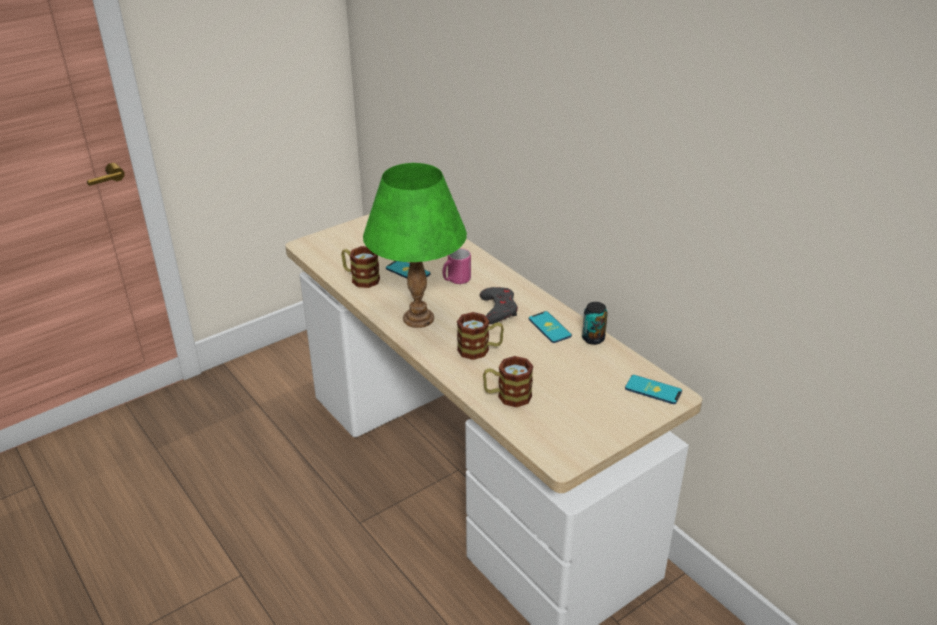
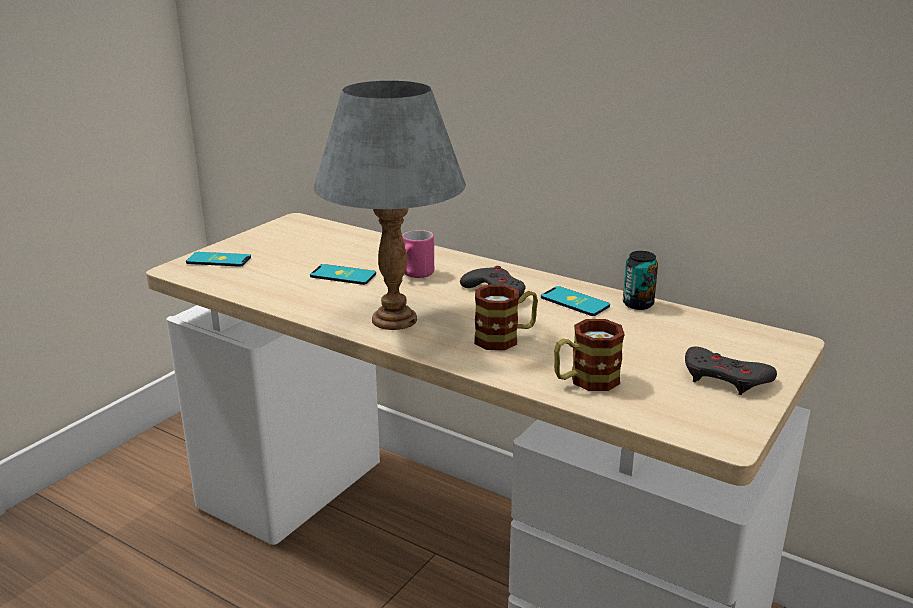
camera: 20 degrees left, 10 degrees down
mug [341,246,380,288] -> none
green table lamp [363,163,467,328] -> grey table lamp [314,80,466,330]
phone [625,375,682,404] -> phone moved to [186,252,251,267]
none -> grey game controller [685,347,777,395]

